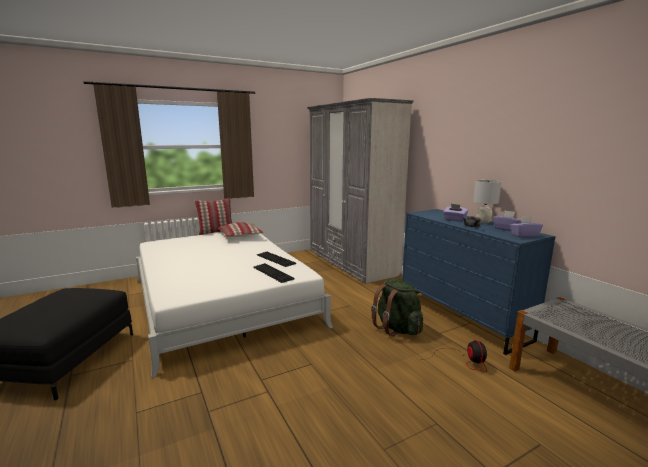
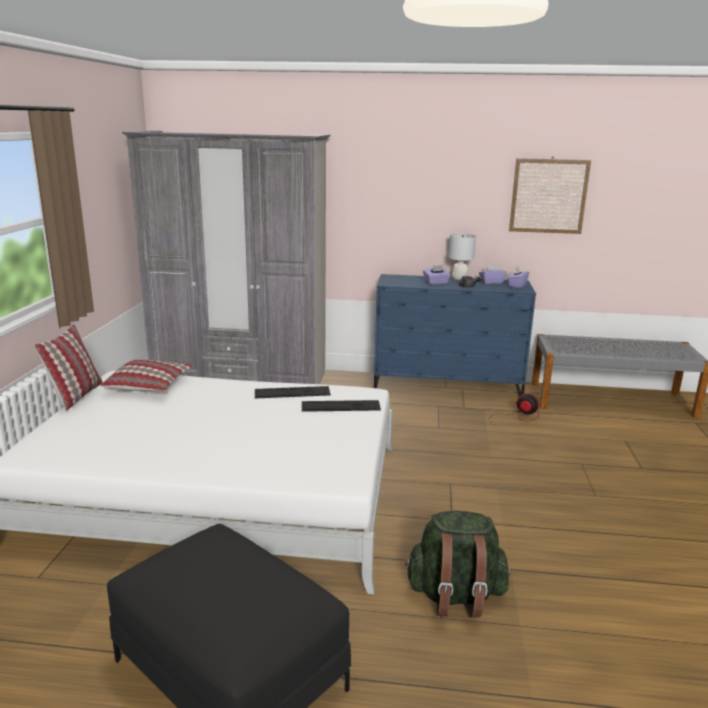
camera: 55 degrees left, 5 degrees up
green backpack [371,279,423,336] -> green backpack moved to [405,511,510,617]
none -> picture [509,156,591,234]

